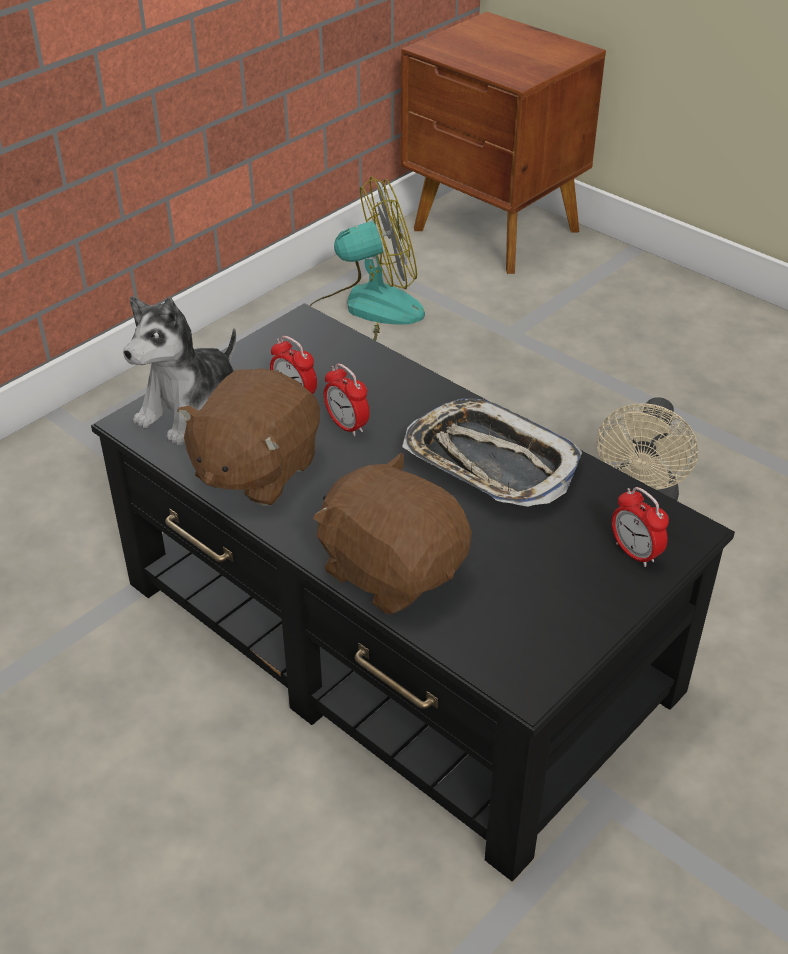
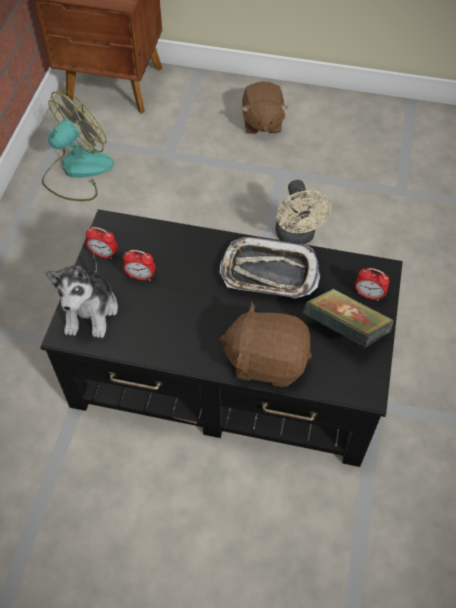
camera: 30 degrees left, 15 degrees up
brown plush toy [177,368,320,506] -> brown plush toy moved to [241,81,288,134]
alarm clock [324,363,370,436] -> alarm clock moved to [85,227,118,259]
none -> book [303,289,394,348]

